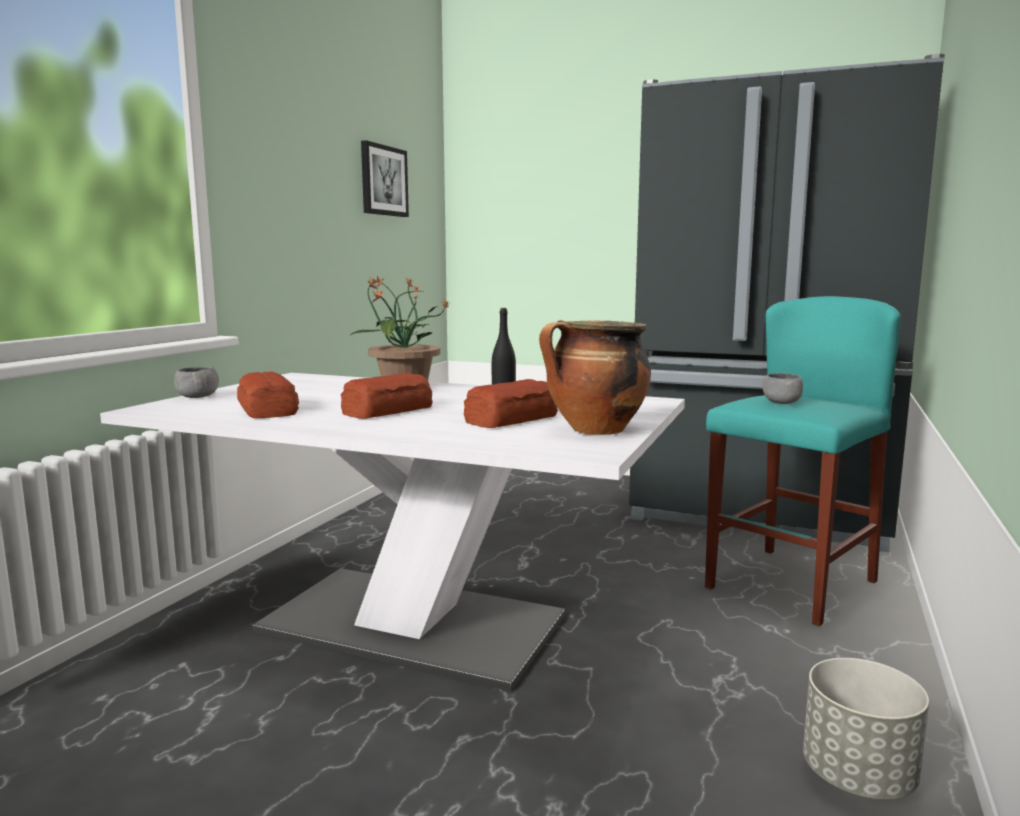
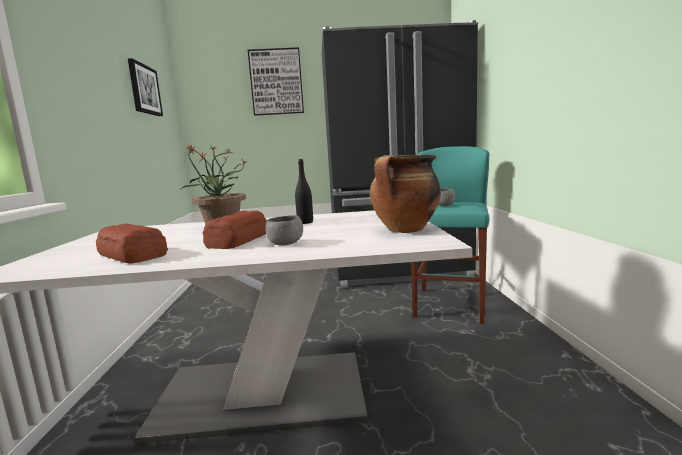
camera: 25 degrees left, 0 degrees up
grey bowl [174,367,219,398] -> grey bowl moved to [265,215,303,246]
bread [464,379,558,428] -> none
grey planter [803,658,929,800] -> none
none -> picture [248,47,304,116]

